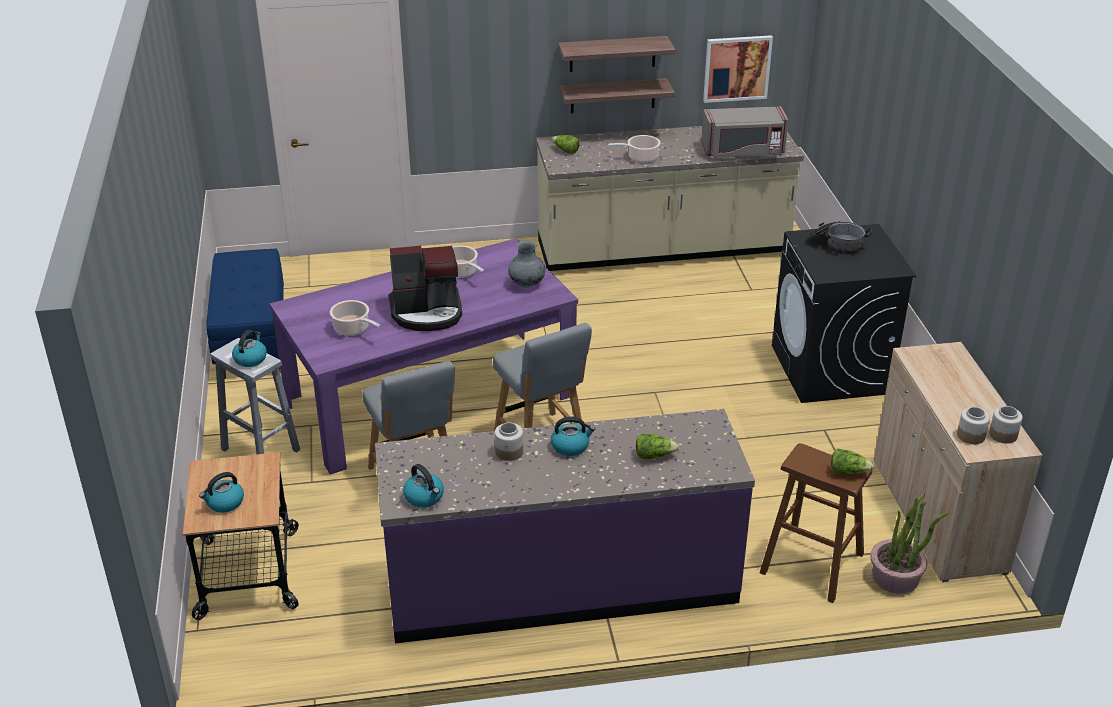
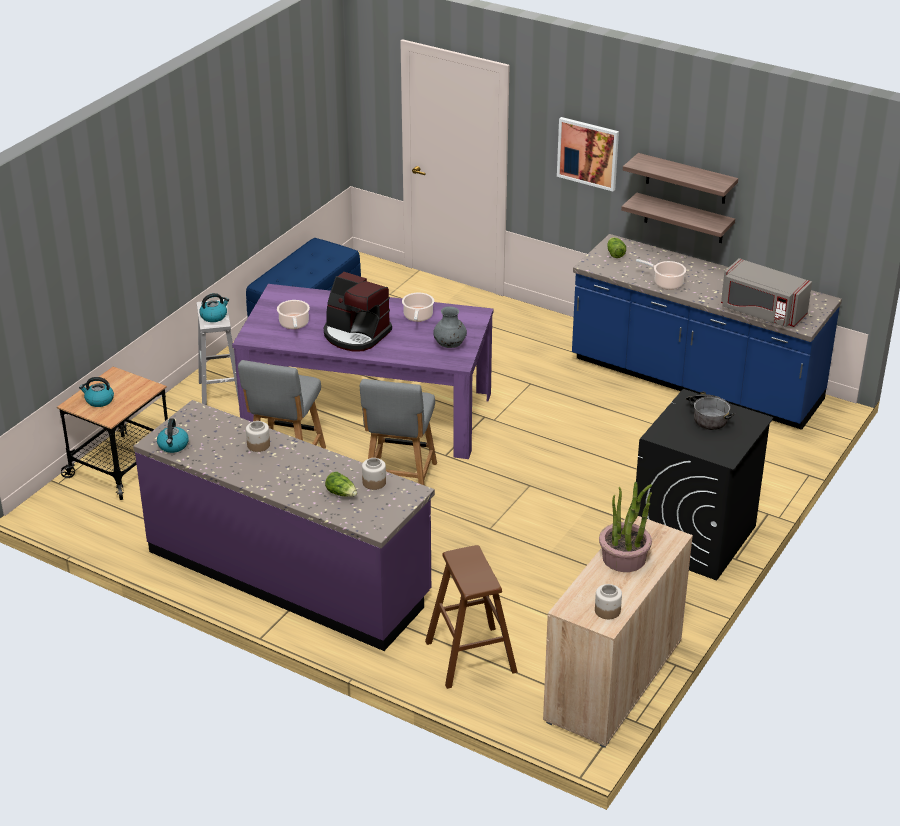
camera: 40 degrees right, 0 degrees up
beige counter [536,126,804,271] -> blue counter [572,234,842,430]
kettle [551,417,595,456] -> none
picture [703,35,773,103] -> picture moved to [557,117,619,191]
lettuce [831,449,874,474] -> none
potted plant [870,494,949,594] -> potted plant moved to [599,482,652,572]
jar [957,407,990,444] -> jar moved to [362,458,386,490]

